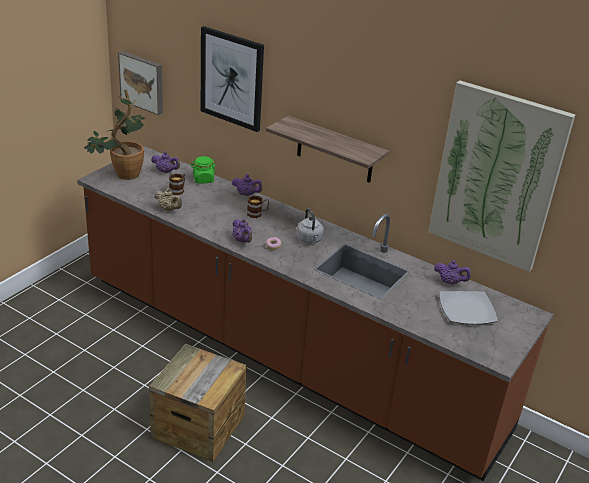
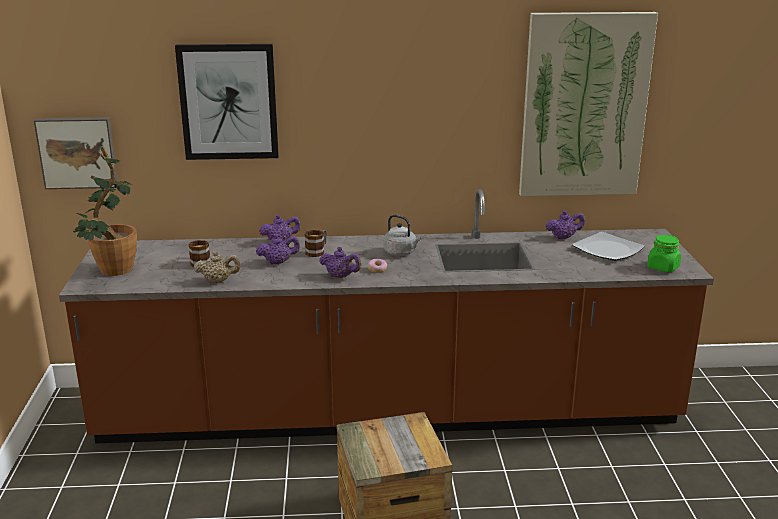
camera: 35 degrees left, 10 degrees down
purple teapot [151,151,180,173] -> purple teapot moved to [256,234,300,265]
green jar [191,156,216,183] -> green jar moved to [647,235,681,272]
shelf [266,115,389,183] -> none

